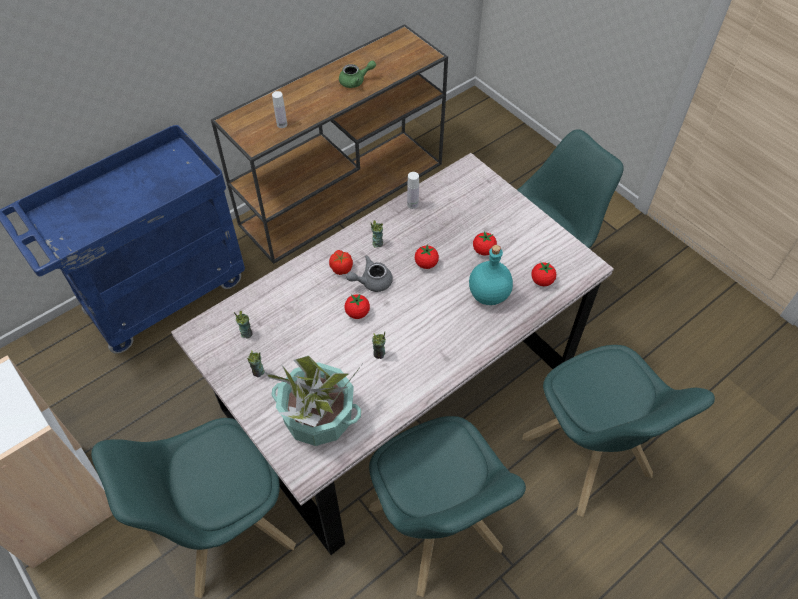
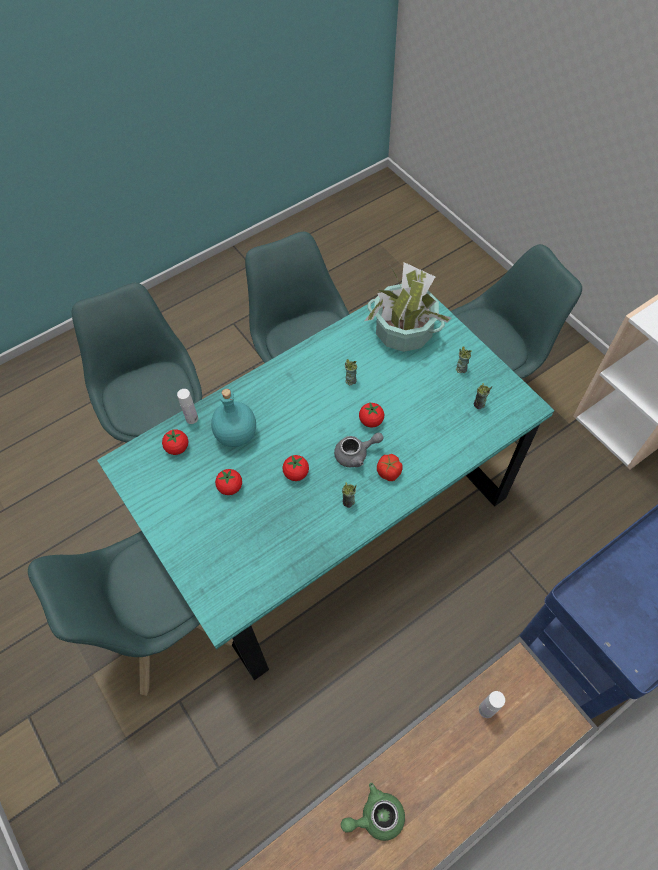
camera: 175 degrees left, 5 degrees up
grey dining table [171,153,614,555] -> turquoise dining table [97,294,555,680]
white bottle [407,172,419,209] -> white bottle moved to [177,389,198,424]

